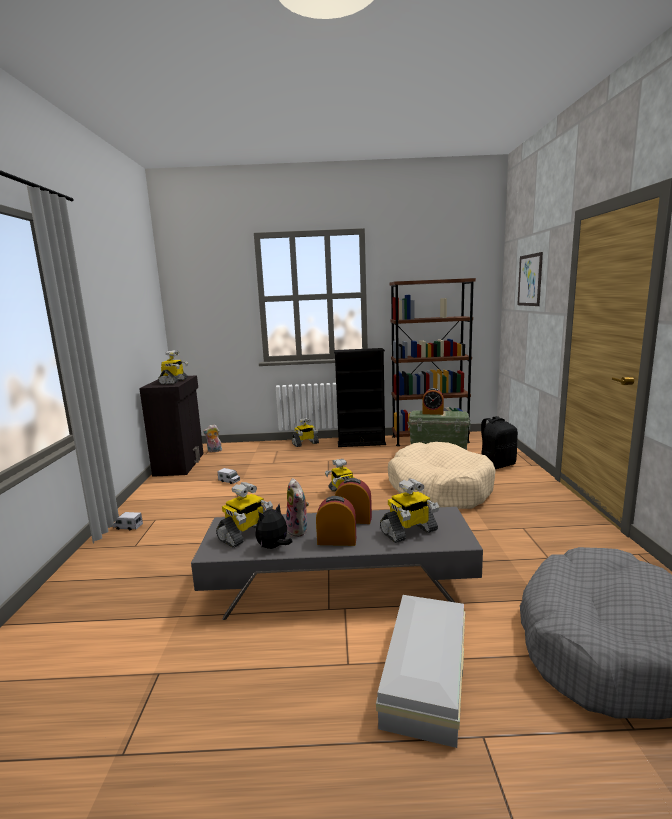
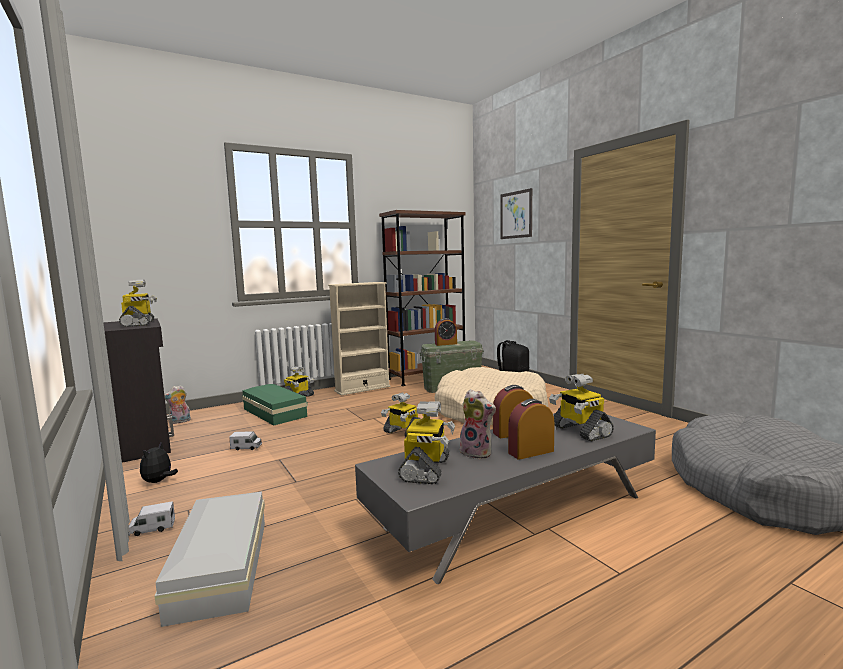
camera: 30 degrees left, 5 degrees down
plush toy [255,504,293,549] -> plush toy moved to [140,442,178,483]
black bookcase [334,348,386,447] -> beige bookcase [328,282,391,396]
white storage box [376,595,465,748] -> white storage box moved to [155,492,265,627]
toy robot [380,478,439,543] -> toy robot turned 120 degrees clockwise [549,374,614,441]
none -> green storage box [242,384,308,425]

